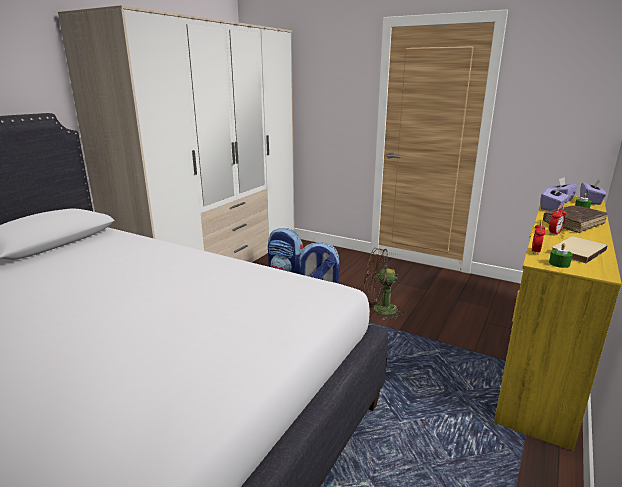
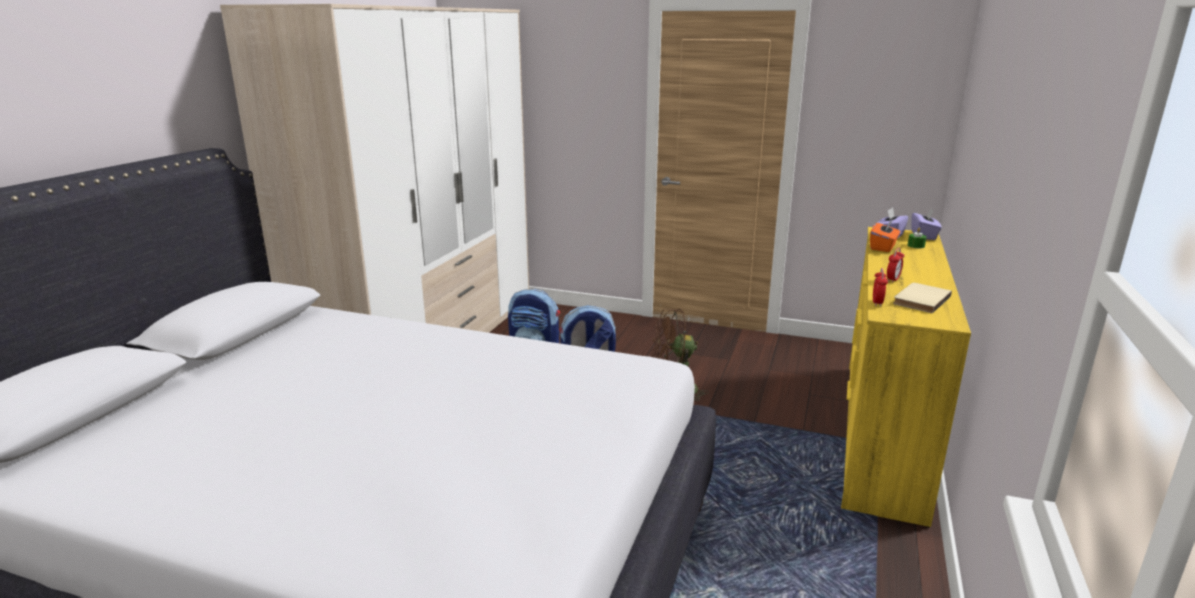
camera: 10 degrees left, 0 degrees up
purple tissue box [541,186,568,211] -> orange tissue box [870,219,900,252]
brown book [543,205,608,233] -> none
green candle [549,243,573,268] -> none

